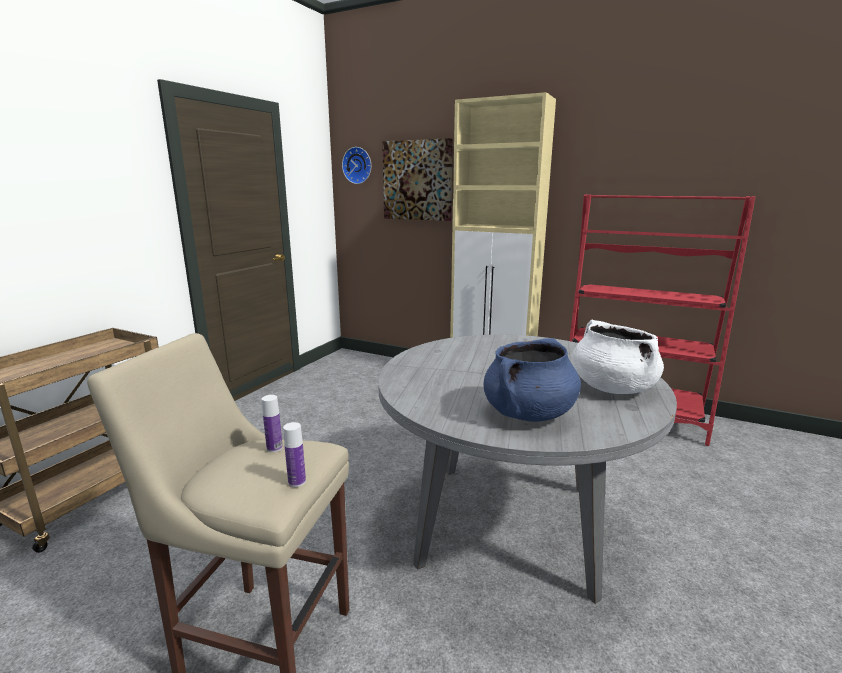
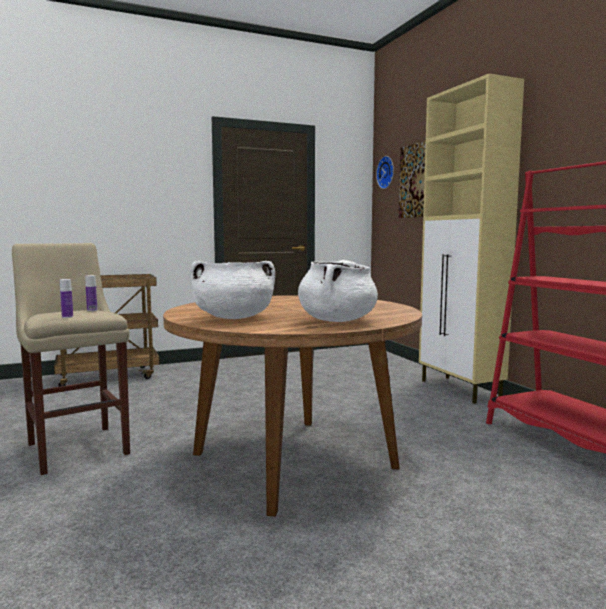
camera: 40 degrees right, 10 degrees down
grey dining table [378,334,677,604] -> brown dining table [163,295,422,517]
blue cooking pot [483,338,581,422] -> white cooking pot [189,261,275,319]

